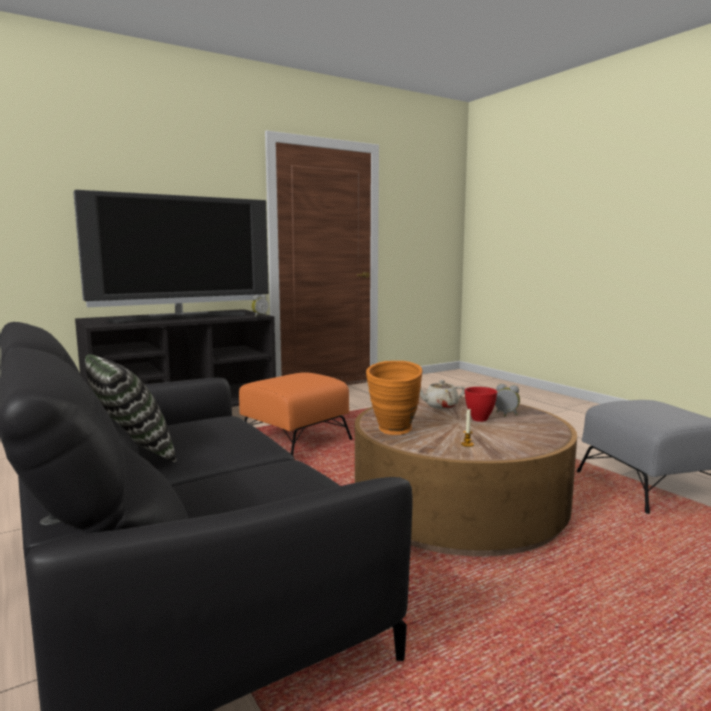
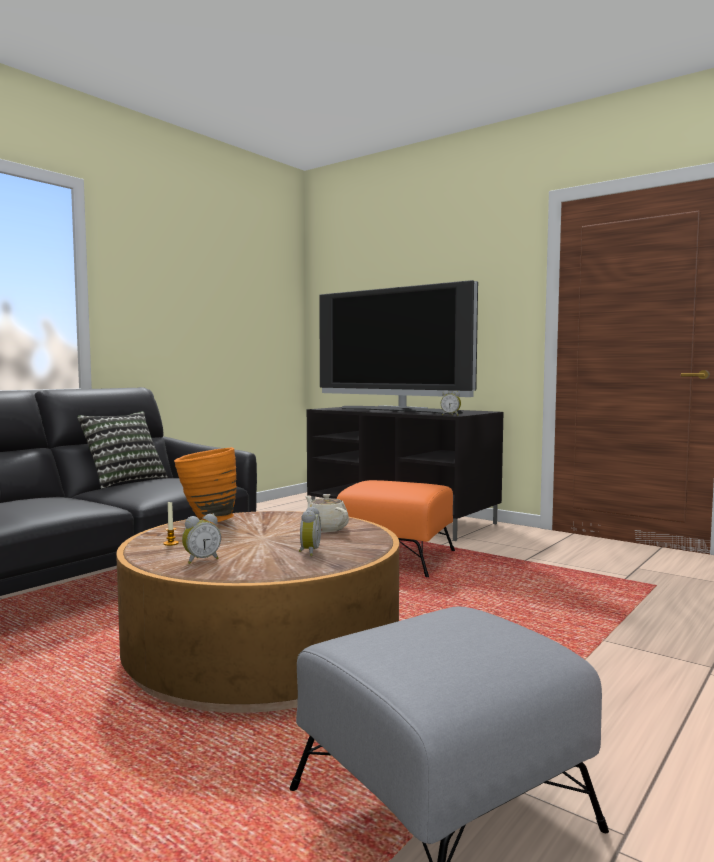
camera: 70 degrees right, 5 degrees down
red bowl [465,387,497,422] -> none
none -> alarm clock [182,514,221,564]

